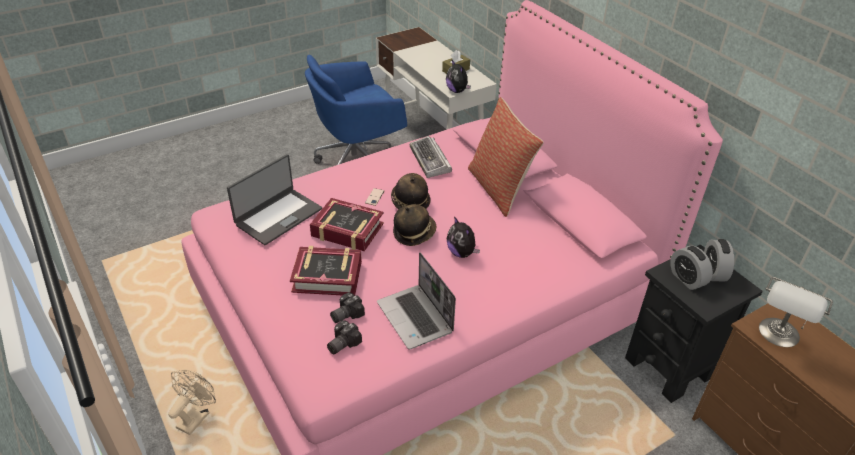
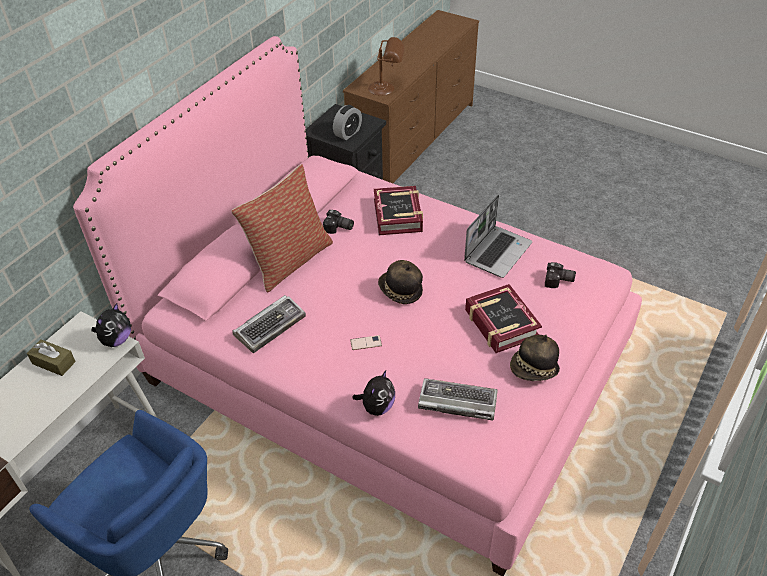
camera: 115 degrees left, 5 degrees up
beige fan [168,369,216,435] -> none
laptop [227,154,322,245] -> keyboard [418,378,498,421]
book [310,198,384,251] -> book moved to [374,186,423,235]
camera [330,292,365,323] -> camera moved to [323,210,354,234]
hat [391,173,431,209] -> hat moved to [510,335,560,381]
plush toy [447,216,480,258] -> plush toy moved to [352,370,395,416]
alarm clock [704,239,734,282] -> none
white table lamp [759,277,833,347] -> brown table lamp [368,37,405,95]

